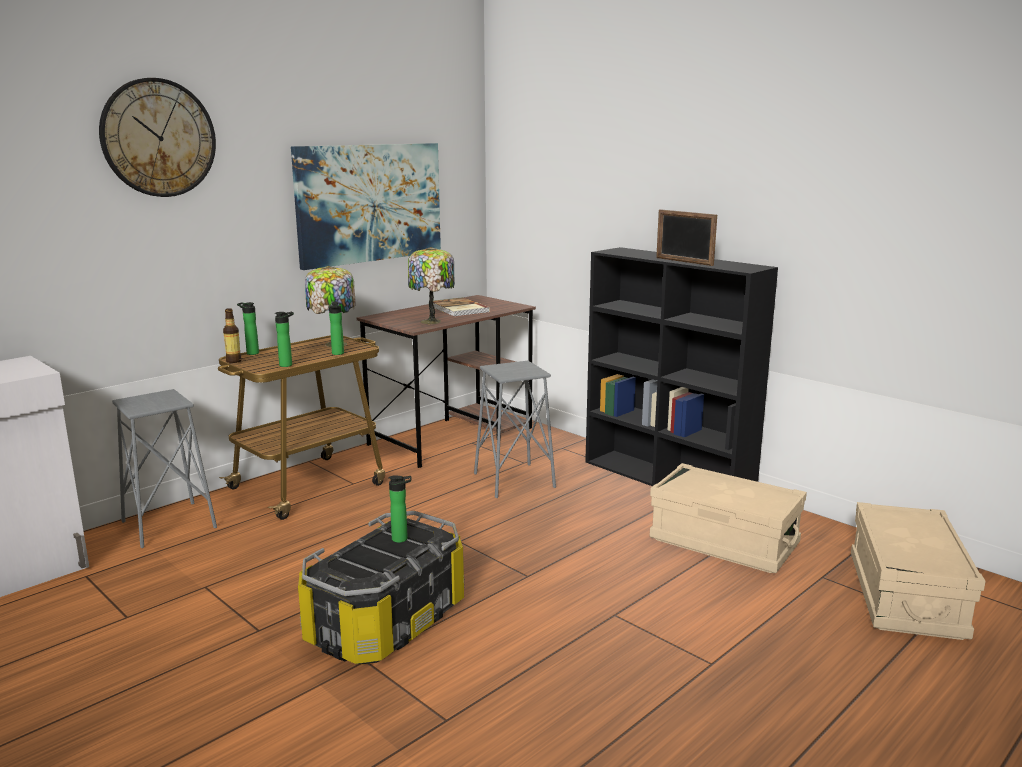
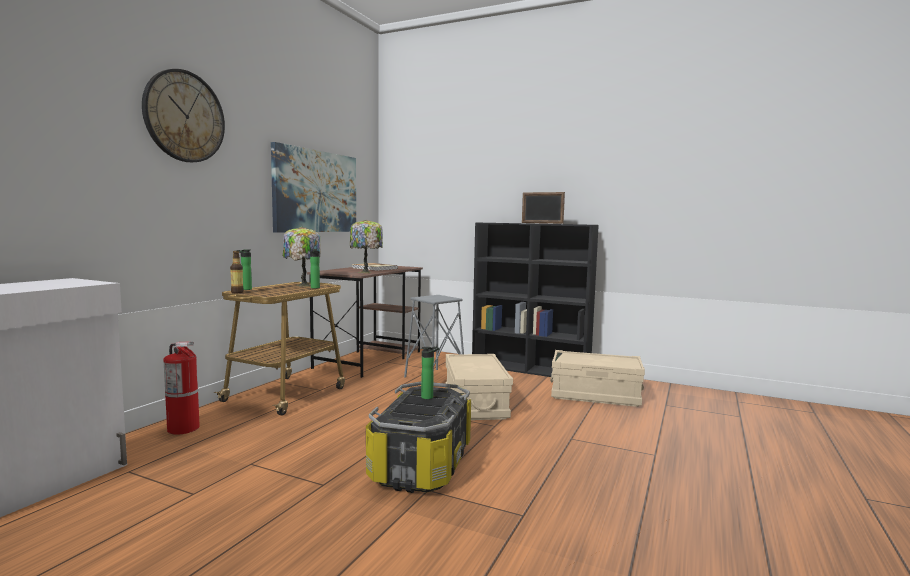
camera: 20 degrees left, 10 degrees down
grey stool [112,389,217,548] -> fire extinguisher [163,341,200,435]
bottle [274,311,294,367] -> none
beige storage box [851,502,986,640] -> beige storage box moved to [445,354,513,420]

